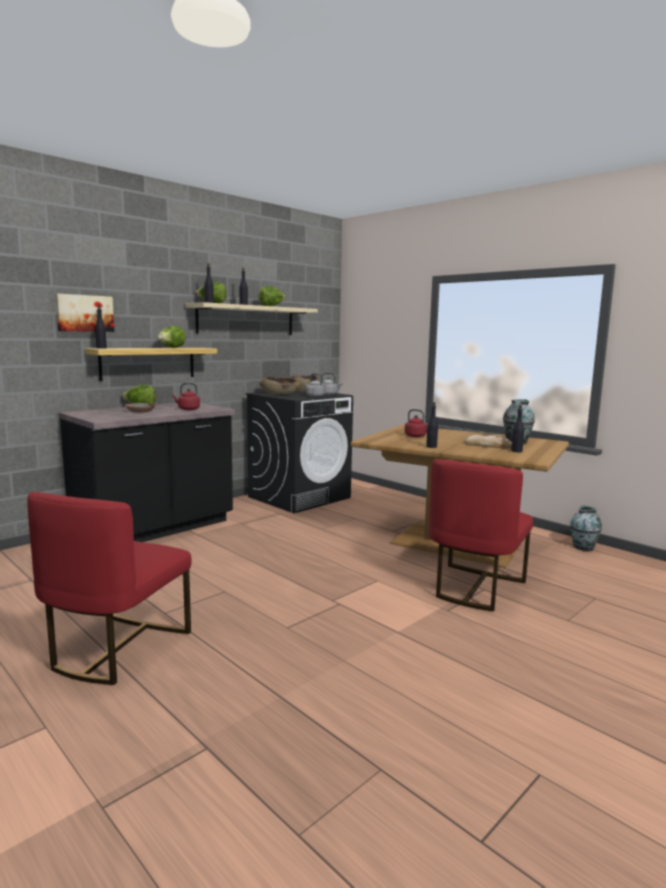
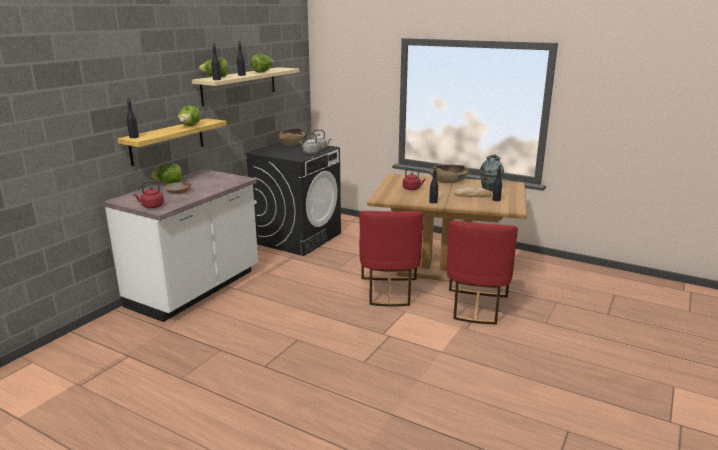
camera: 15 degrees left, 10 degrees up
red chair [27,492,191,685] -> red chair moved to [359,211,424,307]
picture [56,293,114,332] -> none
black counter [58,403,235,542] -> white counter [103,169,258,322]
red kettle [172,383,200,410] -> red kettle moved to [133,180,164,208]
brown bowl [259,377,300,394] -> brown bowl moved to [430,165,469,183]
vase [570,505,602,551] -> none

